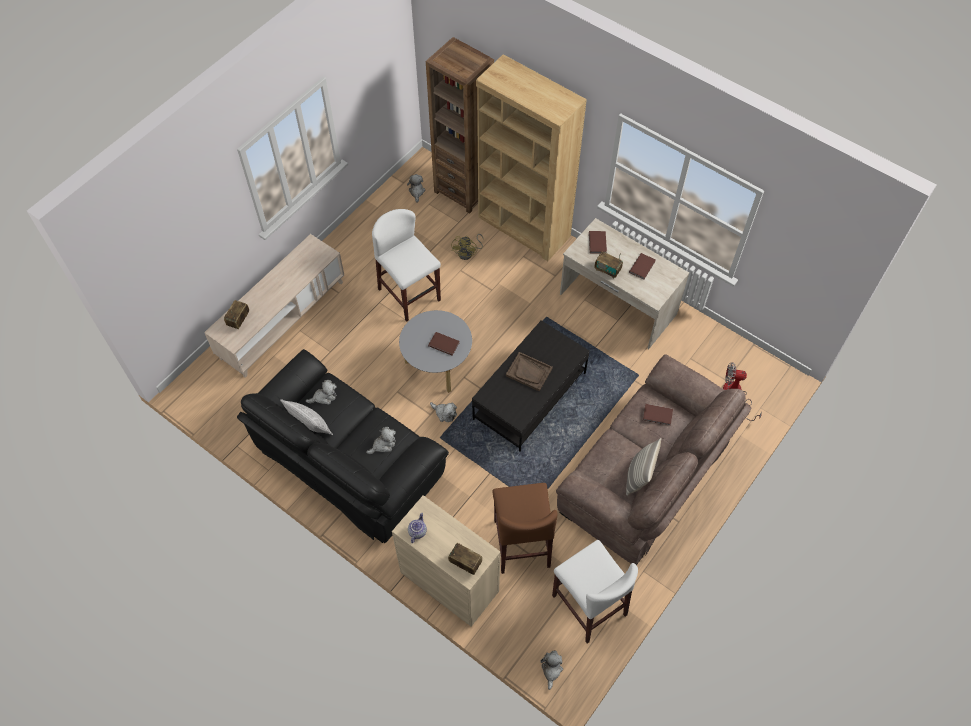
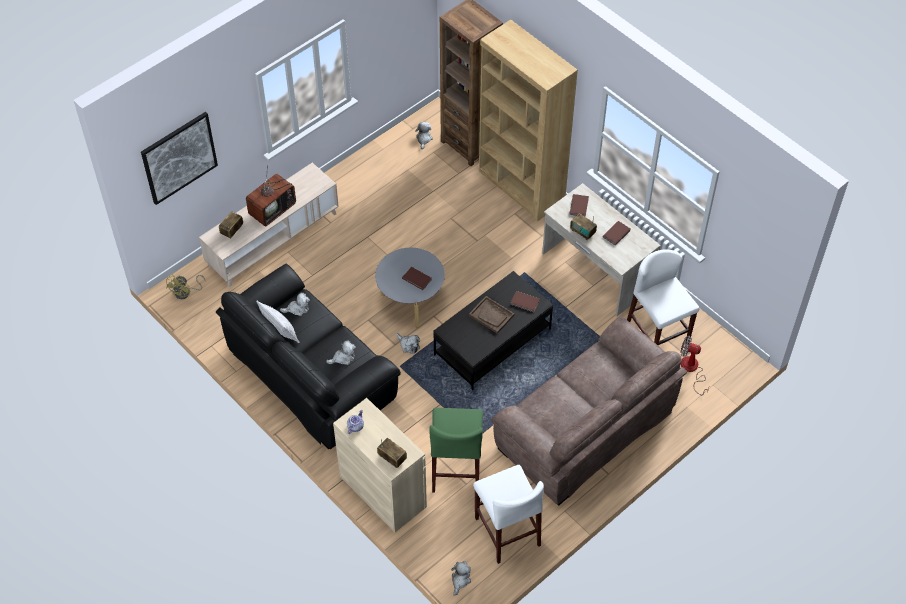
camera: 10 degrees right, 5 degrees down
white stool [372,209,441,322] -> white stool moved to [627,250,700,345]
yellow fan [451,234,484,260] -> yellow fan moved to [166,274,206,299]
brown stool [493,483,558,574] -> green stool [429,408,483,493]
pillow [626,438,661,496] -> none
brown book [643,404,673,426] -> brown book moved to [510,291,540,312]
none -> picture [141,112,218,205]
none -> television [246,165,296,227]

